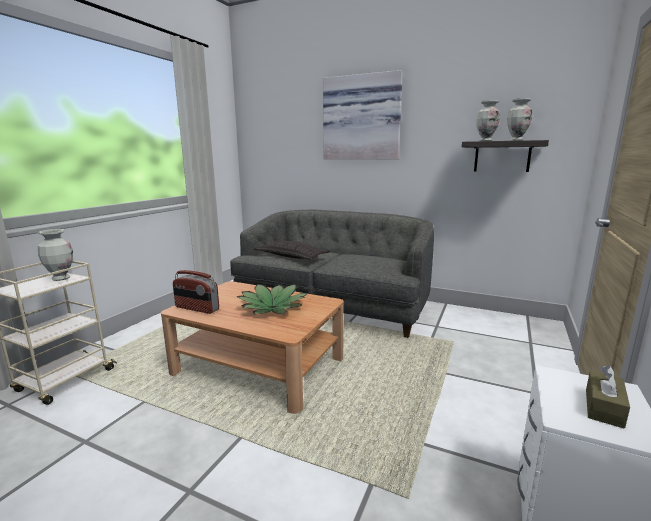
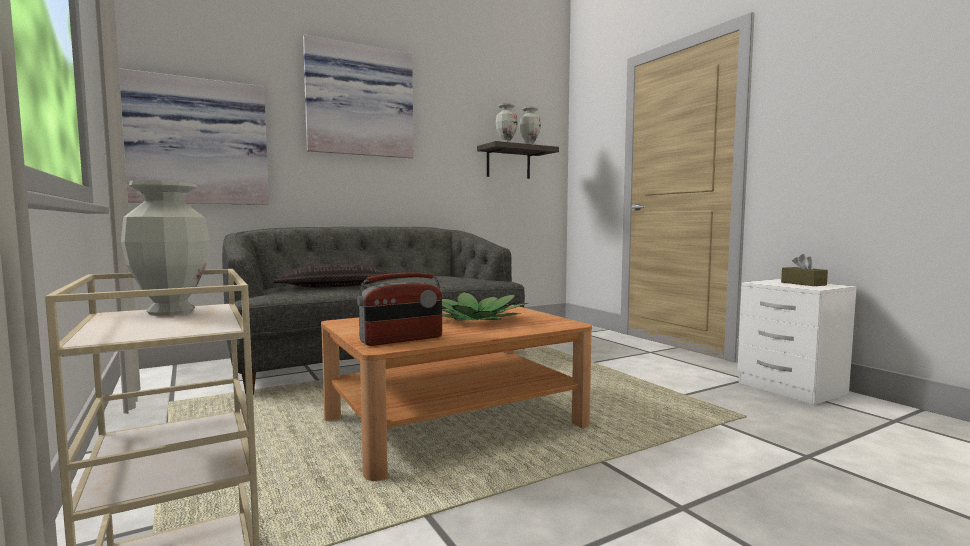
camera: 55 degrees left, 10 degrees down
none -> picture [119,68,269,205]

